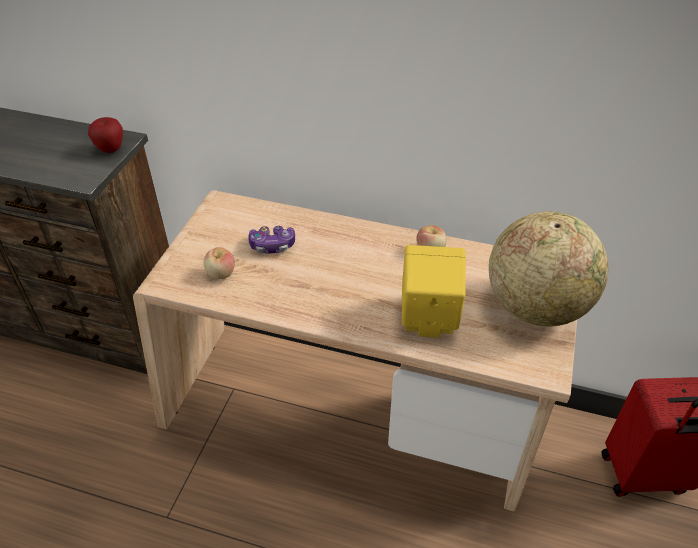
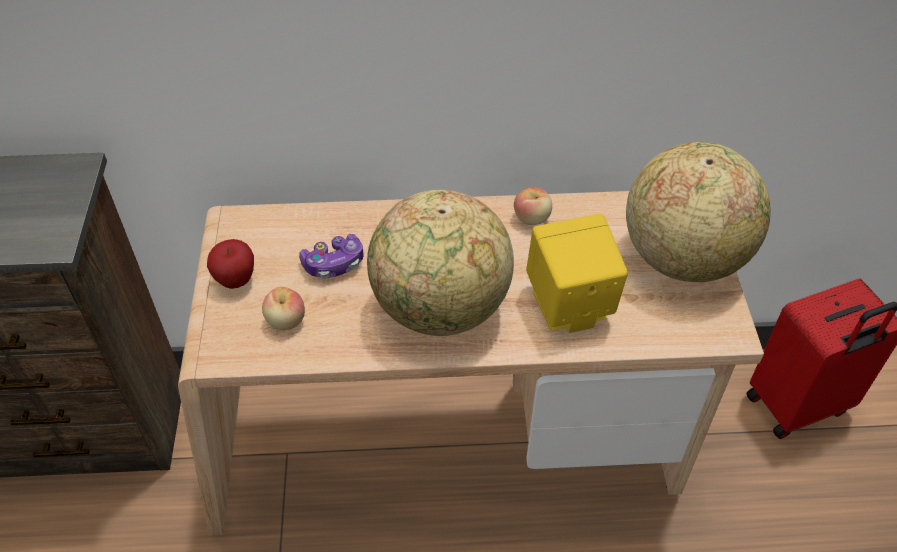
camera: 20 degrees left, 5 degrees up
apple [88,117,123,153] -> apple moved to [207,239,254,289]
none -> globe [367,190,514,336]

